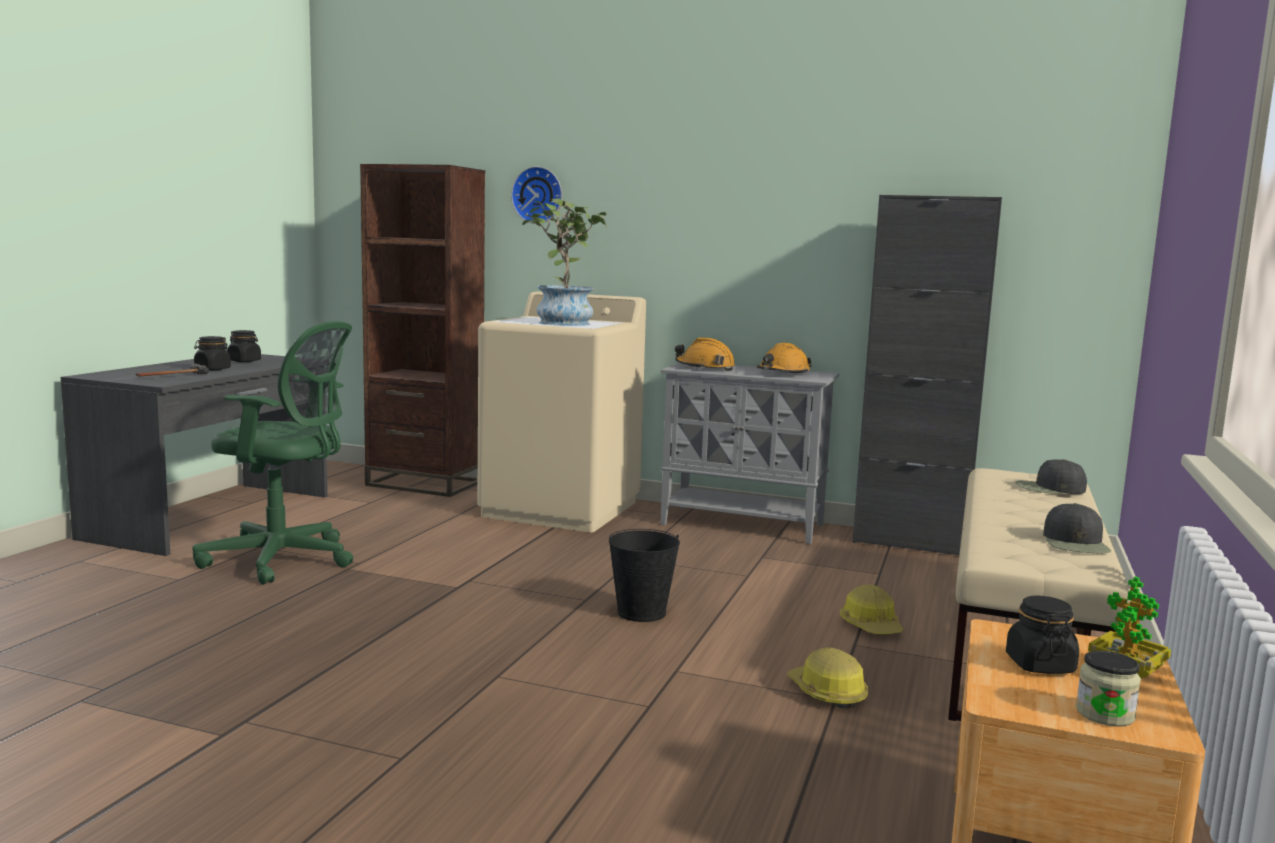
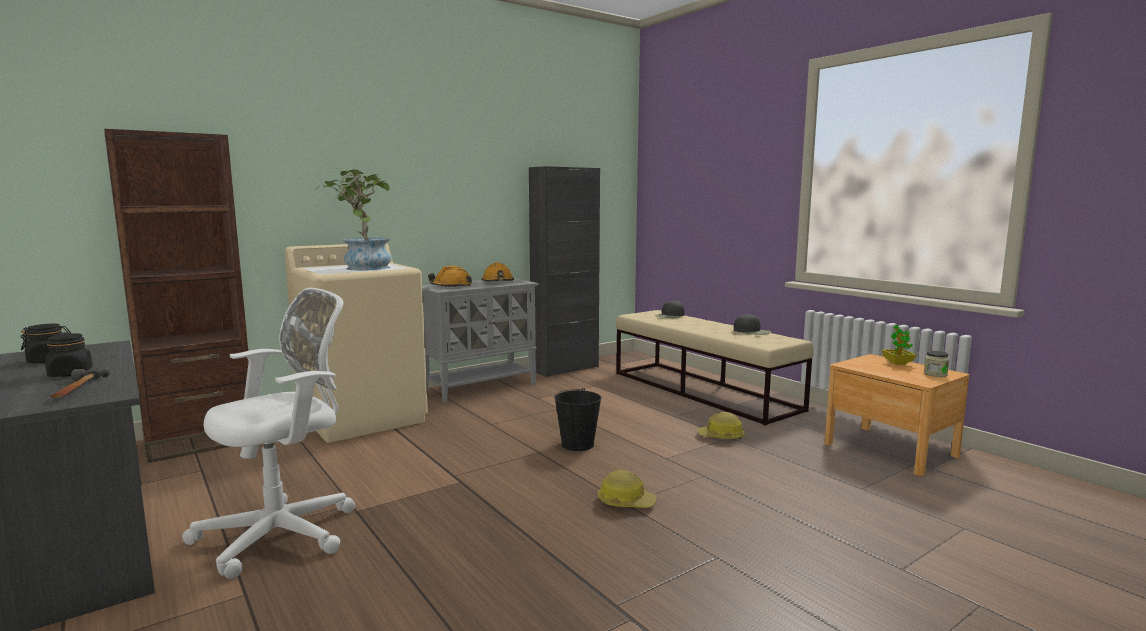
camera: 55 degrees left, 0 degrees up
green office chair [192,321,353,585] -> white office chair [182,288,355,579]
wall clock [511,166,562,224] -> none
hard hat [840,585,903,634] -> hard hat moved to [597,470,657,508]
black jar [1006,595,1079,674] -> none

